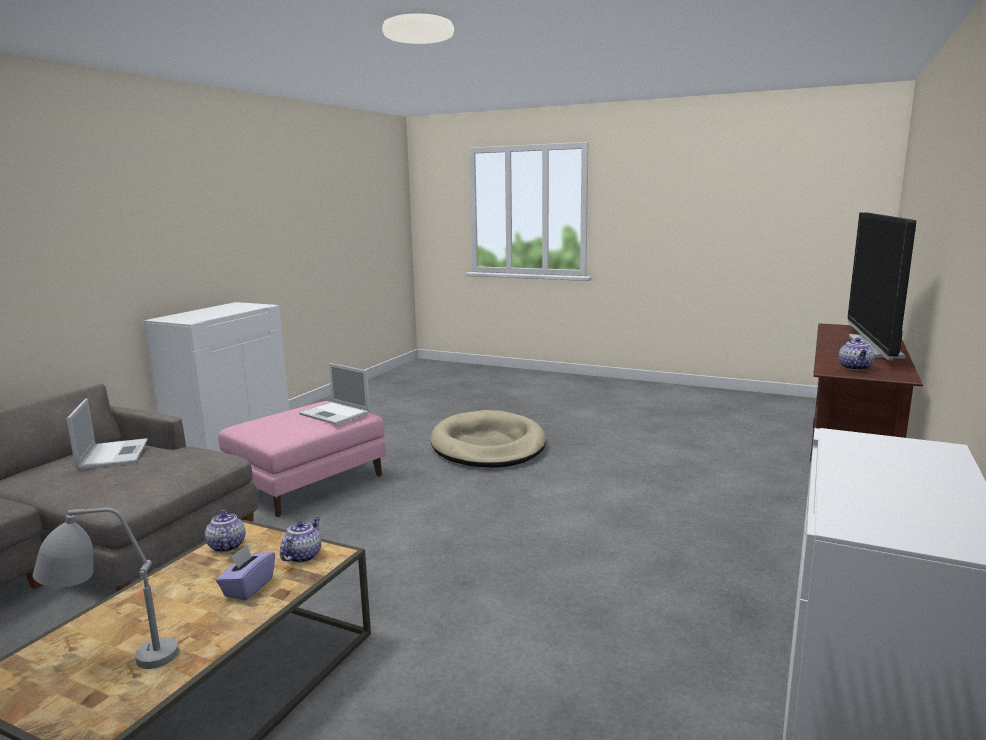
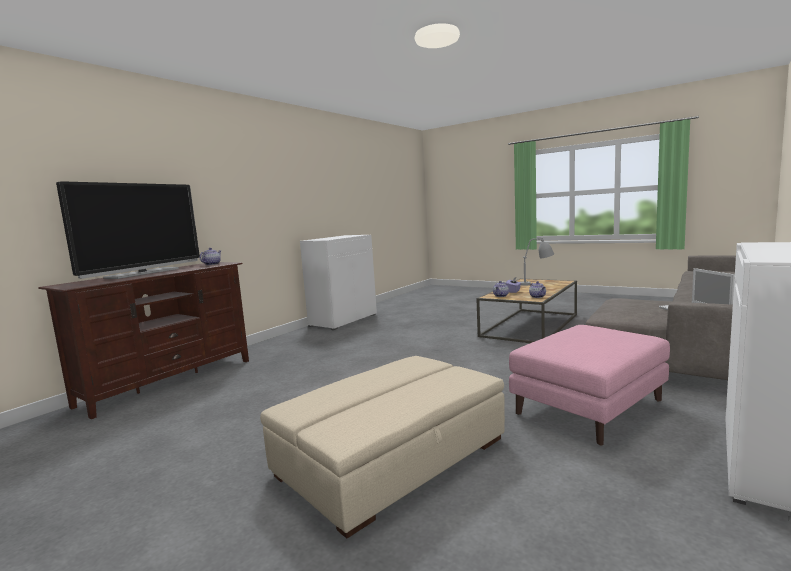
camera: 170 degrees left, 5 degrees down
laptop [299,363,370,425] -> none
beige dog bed [430,410,546,468] -> beige ottoman [260,356,505,539]

